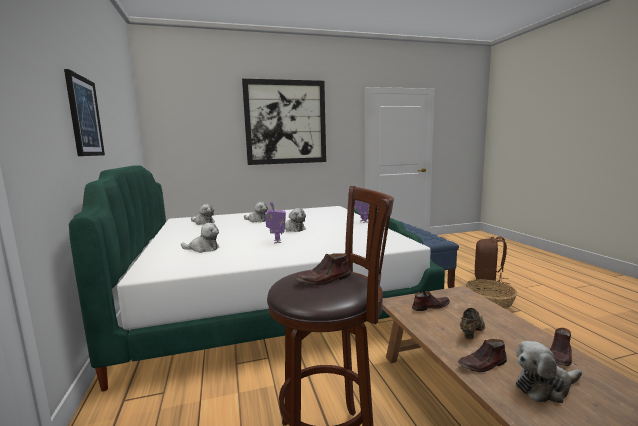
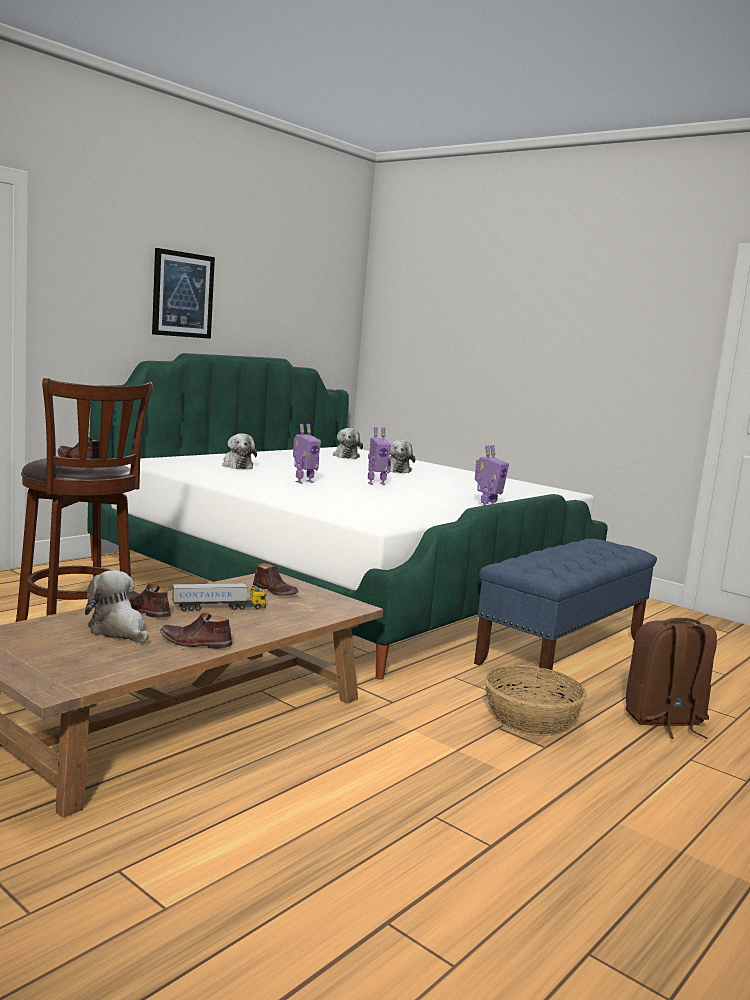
camera: 55 degrees right, 0 degrees up
picture [242,79,326,165] -> none
plush toy [285,208,306,232] -> toy robot [368,427,391,485]
brown shoe [460,308,485,339] -> toy truck [172,583,267,611]

